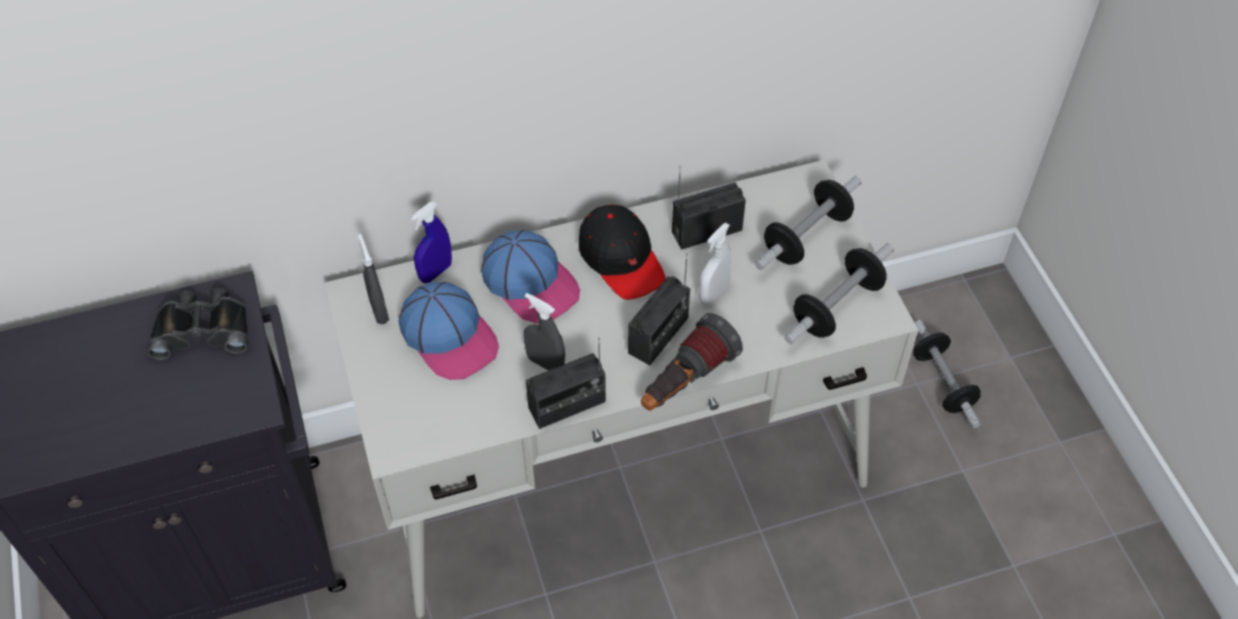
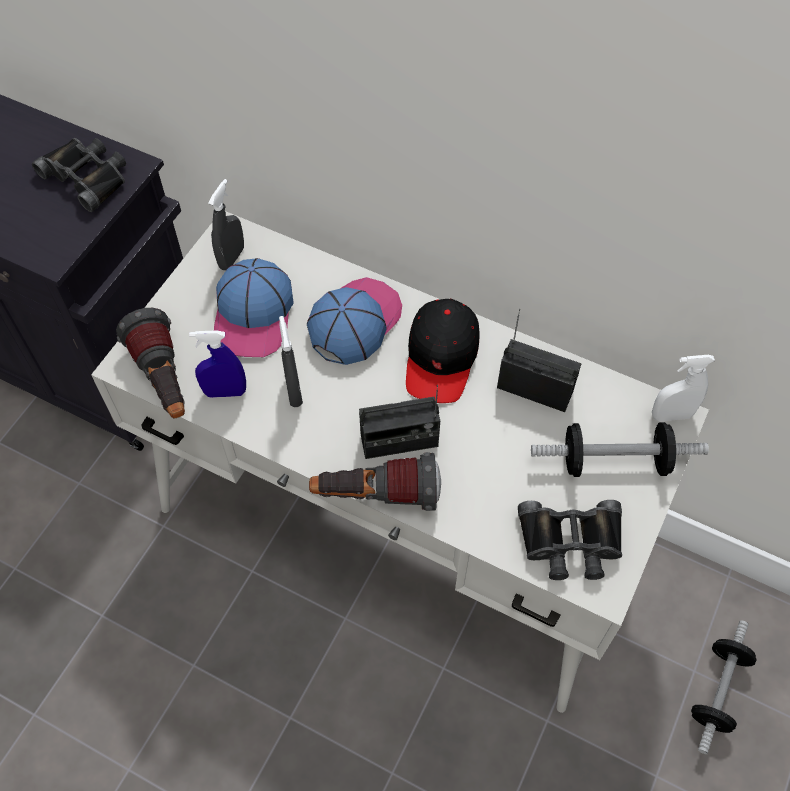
camera: 45 degrees right, 5 degrees up
blue spray bottle [411,201,452,283] -> blue spray bottle moved to [189,330,246,398]
cap [481,230,580,323] -> cap turned 150 degrees counterclockwise [307,277,402,365]
radio [526,337,606,429] -> none
white spray bottle [699,222,732,305] -> white spray bottle moved to [652,355,715,422]
dumbbell [784,243,894,344] -> black binoculars [518,500,622,580]
none -> flashlight [116,308,185,419]

